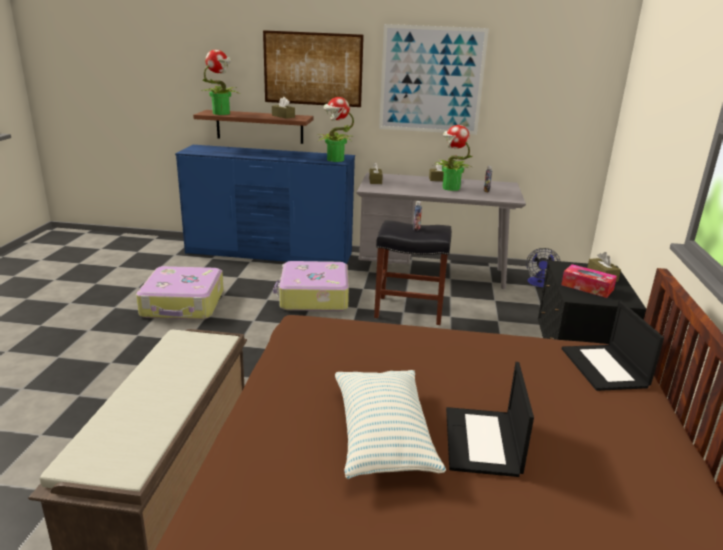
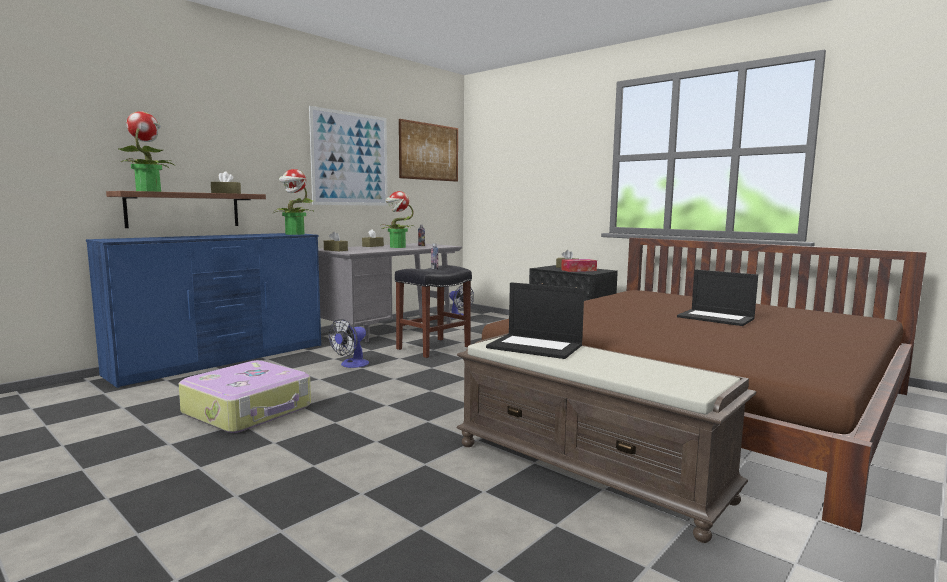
camera: 55 degrees left, 15 degrees down
picture [263,30,364,107] -> picture moved to [399,119,458,182]
suitcase [273,261,349,311] -> fan [329,319,369,368]
pillow [335,370,446,479] -> none
laptop [562,301,664,391] -> laptop moved to [486,282,584,359]

